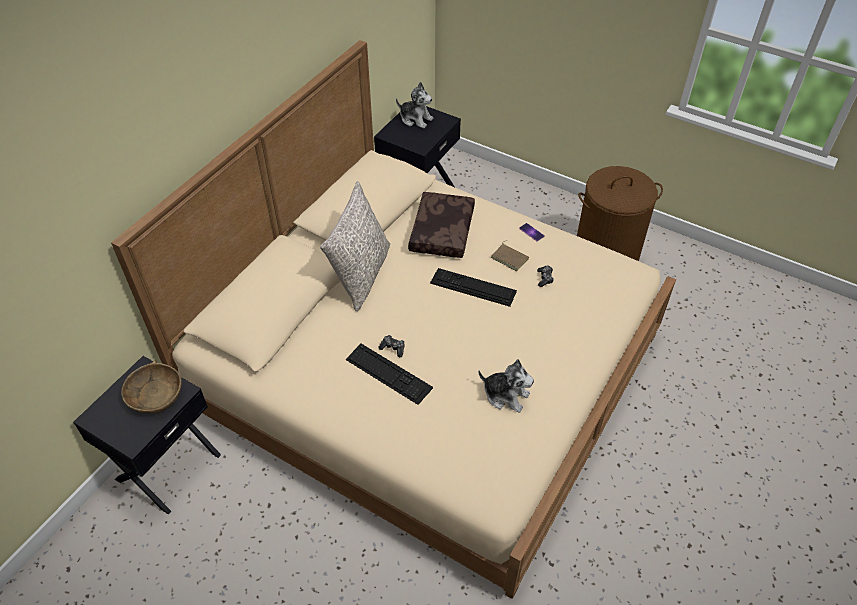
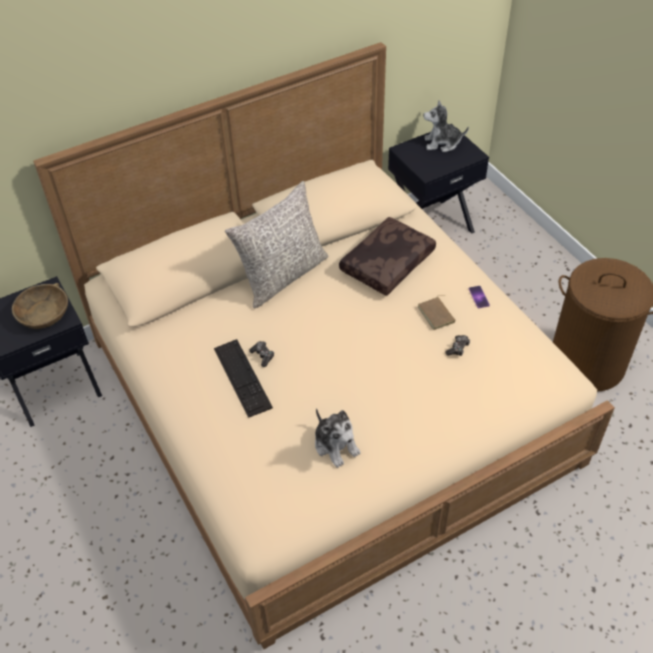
camera: 30 degrees right, 0 degrees up
plush toy [396,82,433,128] -> plush toy turned 120 degrees clockwise [423,100,469,152]
keyboard [430,268,517,307] -> none

